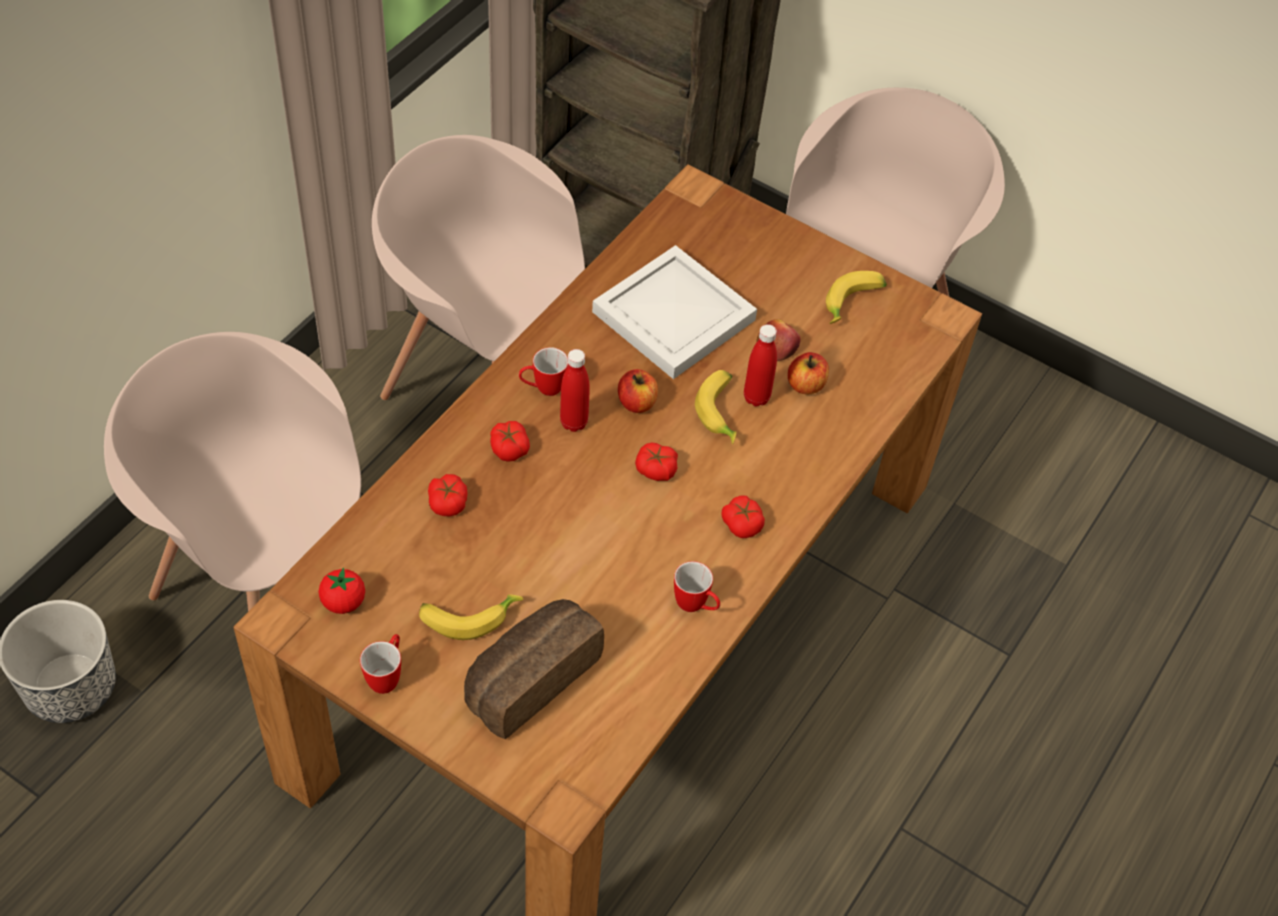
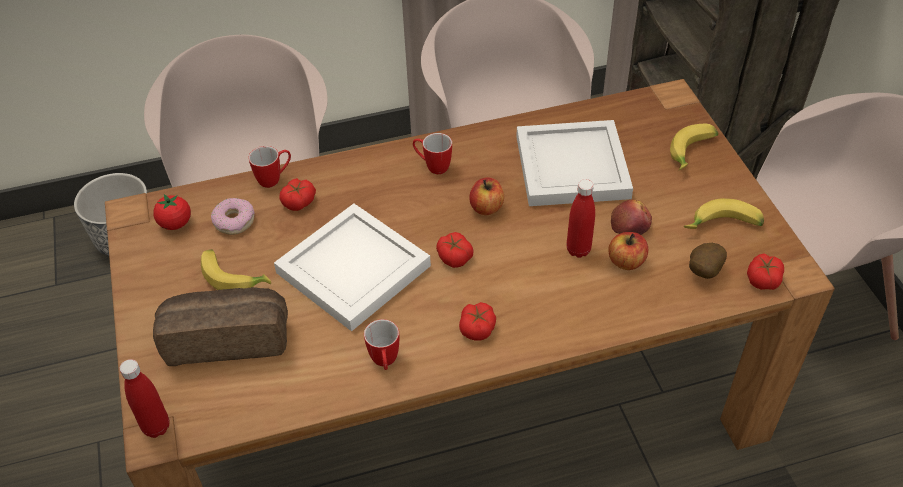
camera: 45 degrees right, 5 degrees down
mug [360,634,401,694] -> mug moved to [248,146,291,188]
tomato [490,421,530,462] -> tomato moved to [747,254,784,290]
red bottle [560,349,590,432] -> red bottle moved to [120,359,169,438]
banana [695,370,737,444] -> banana moved to [670,124,719,170]
none -> donut [211,198,254,235]
none -> white tray [274,203,431,332]
none -> potato [689,243,727,279]

